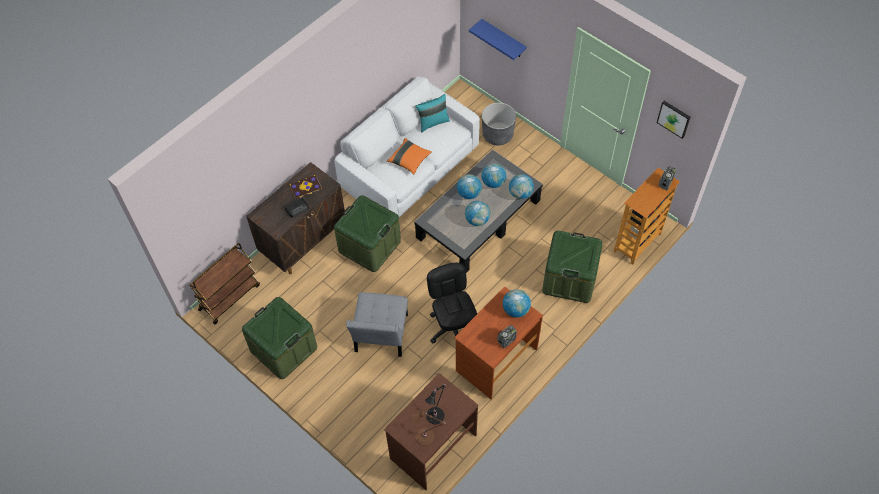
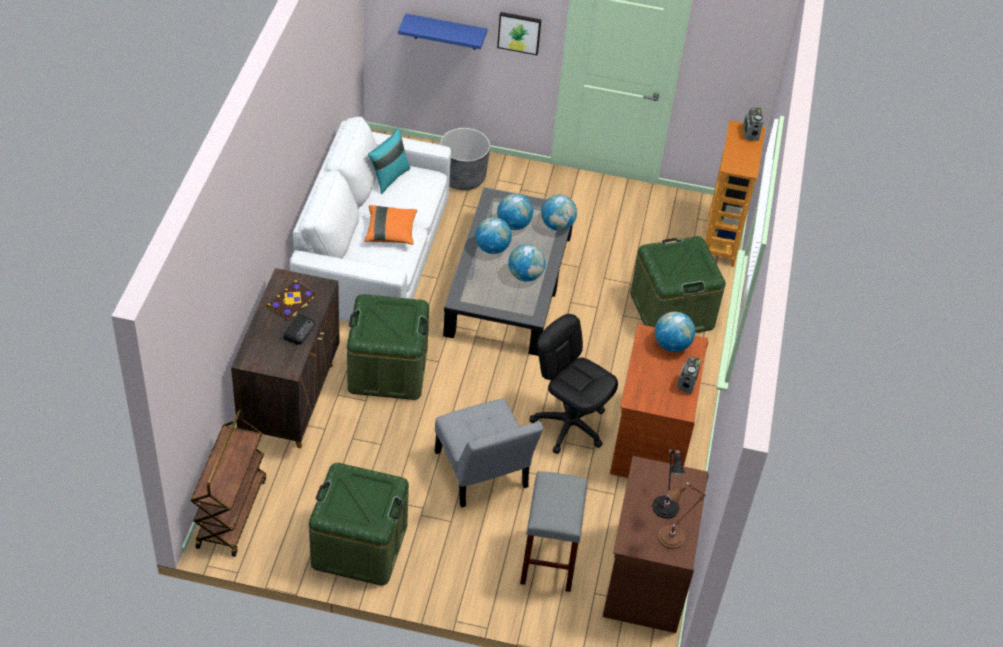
camera: 35 degrees left, 10 degrees down
picture [657,101,691,139] -> picture moved to [497,12,542,55]
none -> grey stool [520,471,588,592]

